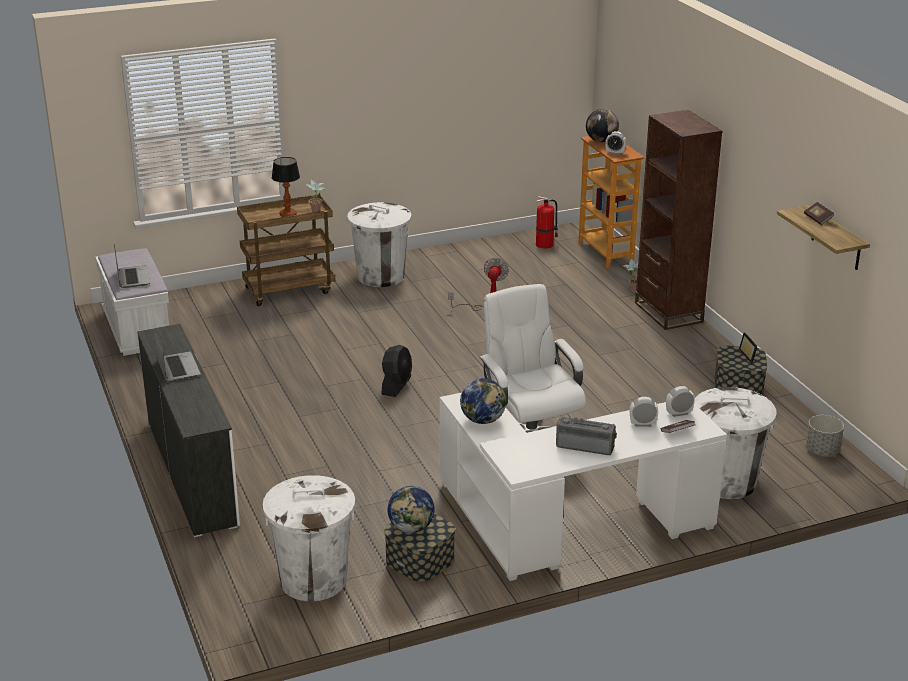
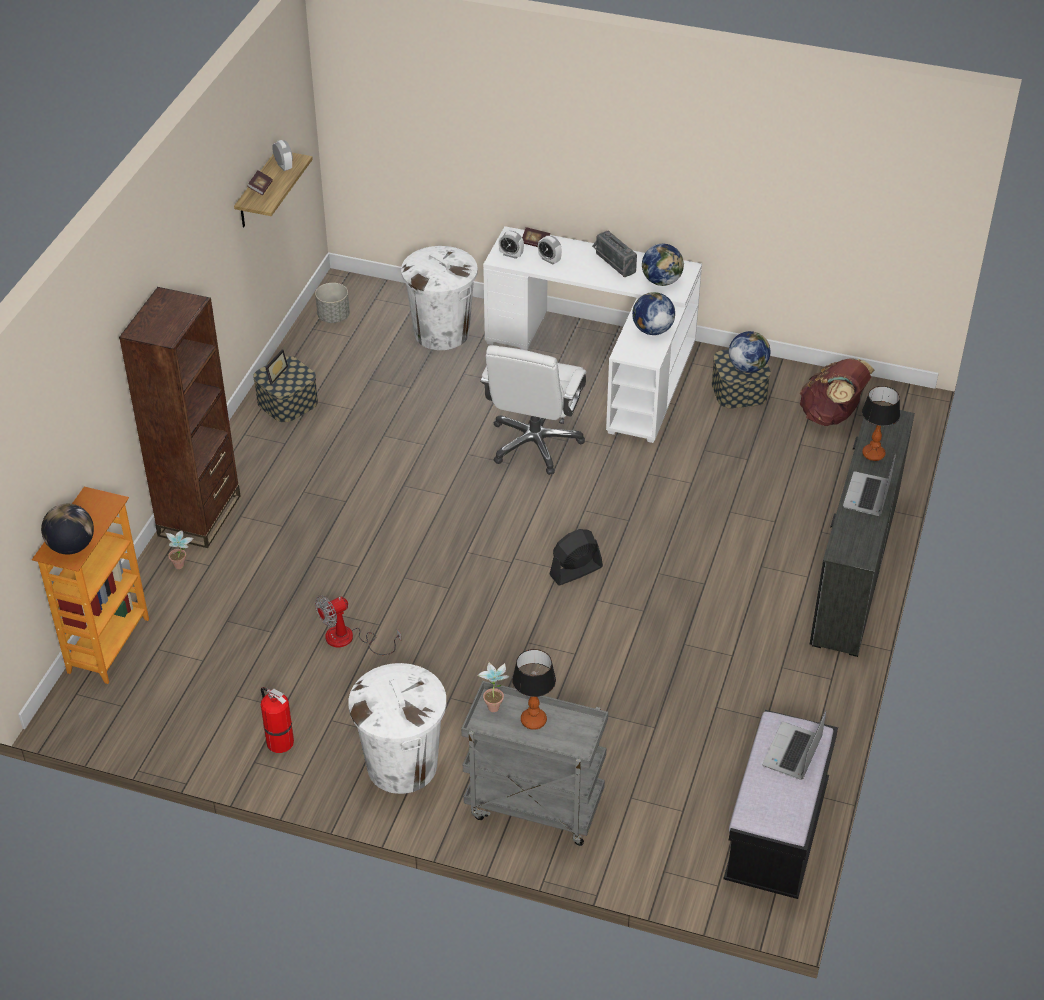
camera: 140 degrees left, 15 degrees up
white bench [95,248,169,356] -> black bench [723,710,838,899]
white dresser [137,324,240,537] -> black dresser [810,410,915,657]
brown cart [237,194,335,306] -> grey cart [461,681,608,846]
white trash can [263,475,355,601] -> brown backpack [800,358,874,426]
fire extinguisher [536,196,558,249] -> fire extinguisher moved to [261,687,294,753]
alarm clock [605,131,627,155] -> alarm clock moved to [272,140,293,171]
none -> globe [642,244,684,286]
none -> table lamp [862,386,900,461]

